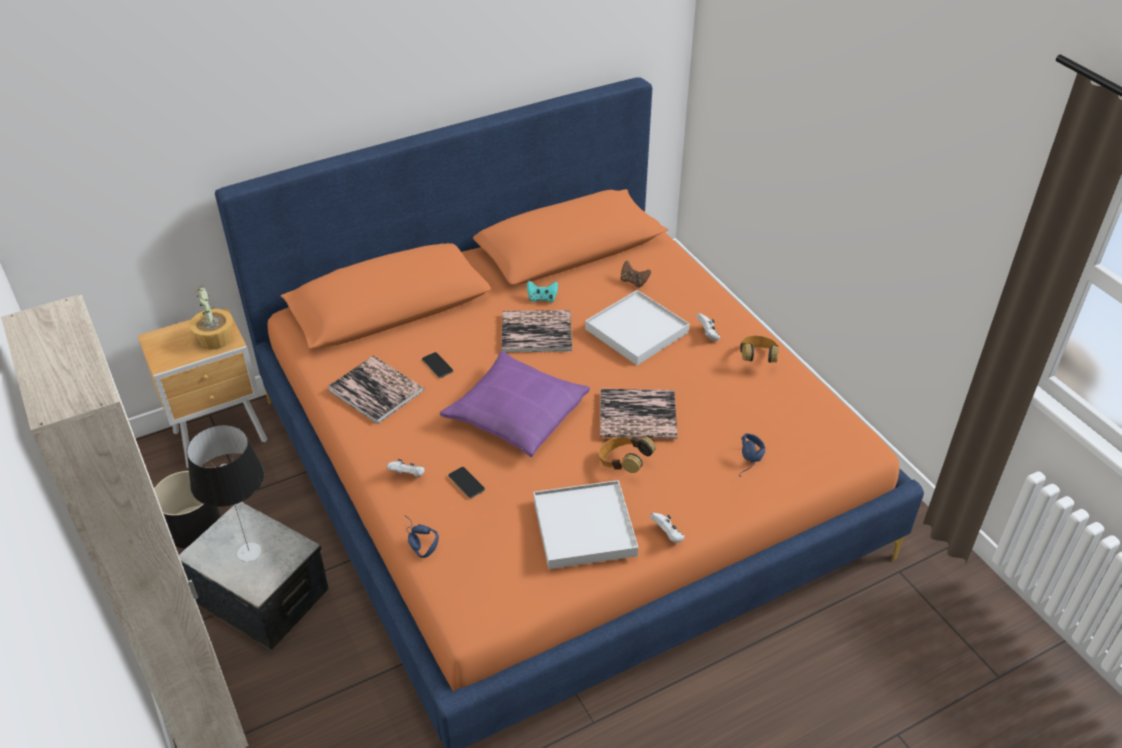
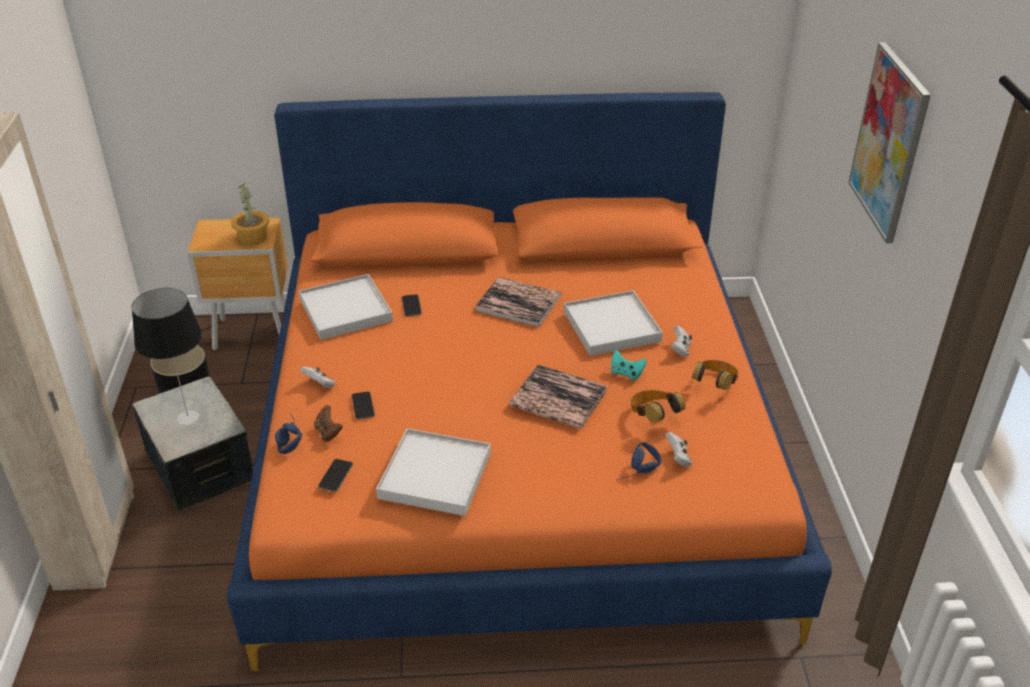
camera: 25 degrees right, 5 degrees down
book [327,356,424,424] -> white tray [299,274,393,340]
purple pillow [440,351,590,457] -> none
turquoise game controller [527,281,558,303] -> turquoise game controller moved to [611,350,647,380]
headphones [598,436,656,473] -> headphones moved to [630,390,685,422]
brown game controller [621,261,651,288] -> brown game controller moved to [314,405,343,442]
white game controller [650,513,685,543] -> white game controller moved to [665,432,692,467]
none -> phone [318,459,353,492]
none -> picture [848,42,931,243]

